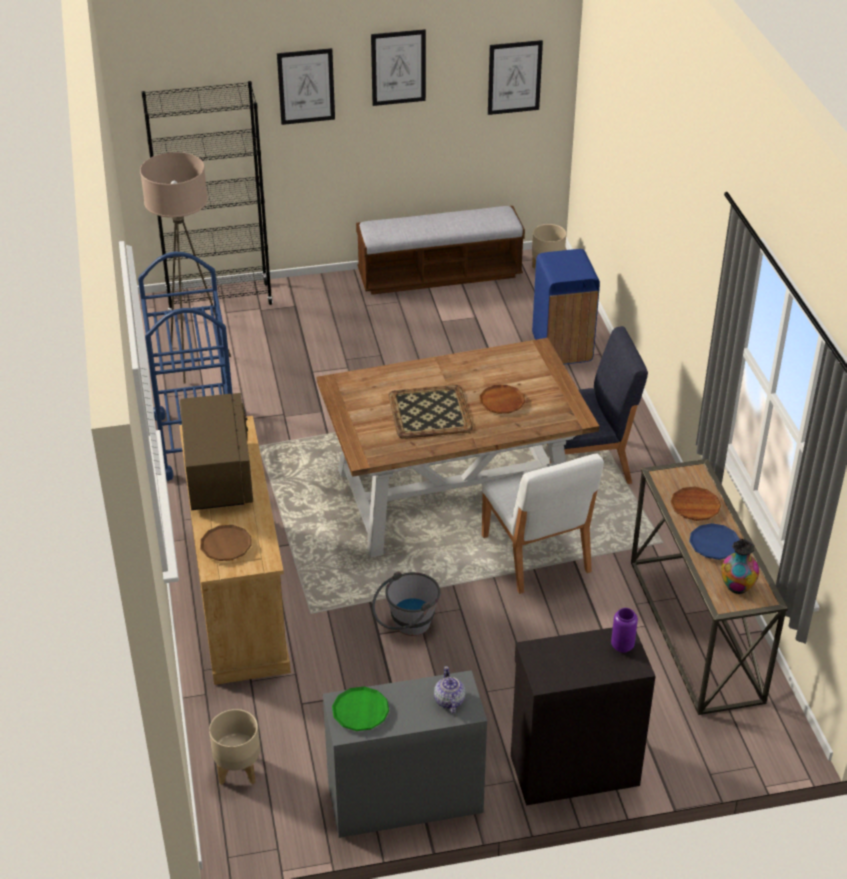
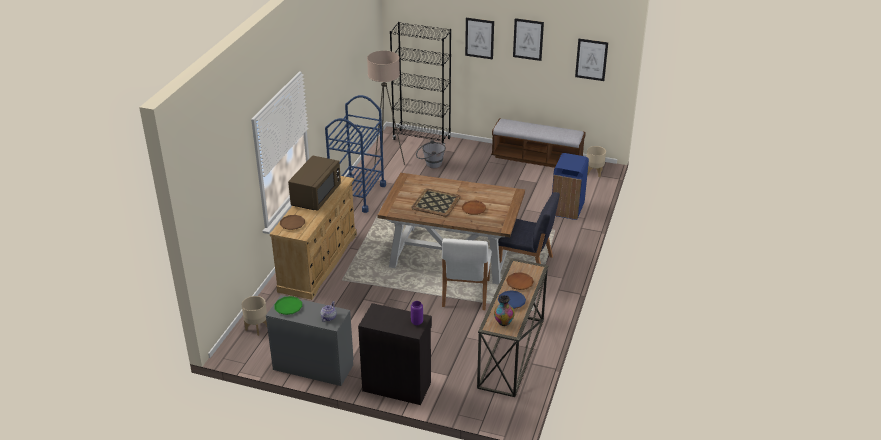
camera: 30 degrees right, 5 degrees down
grey bucket [372,572,440,636] -> grey bucket moved to [416,140,446,168]

